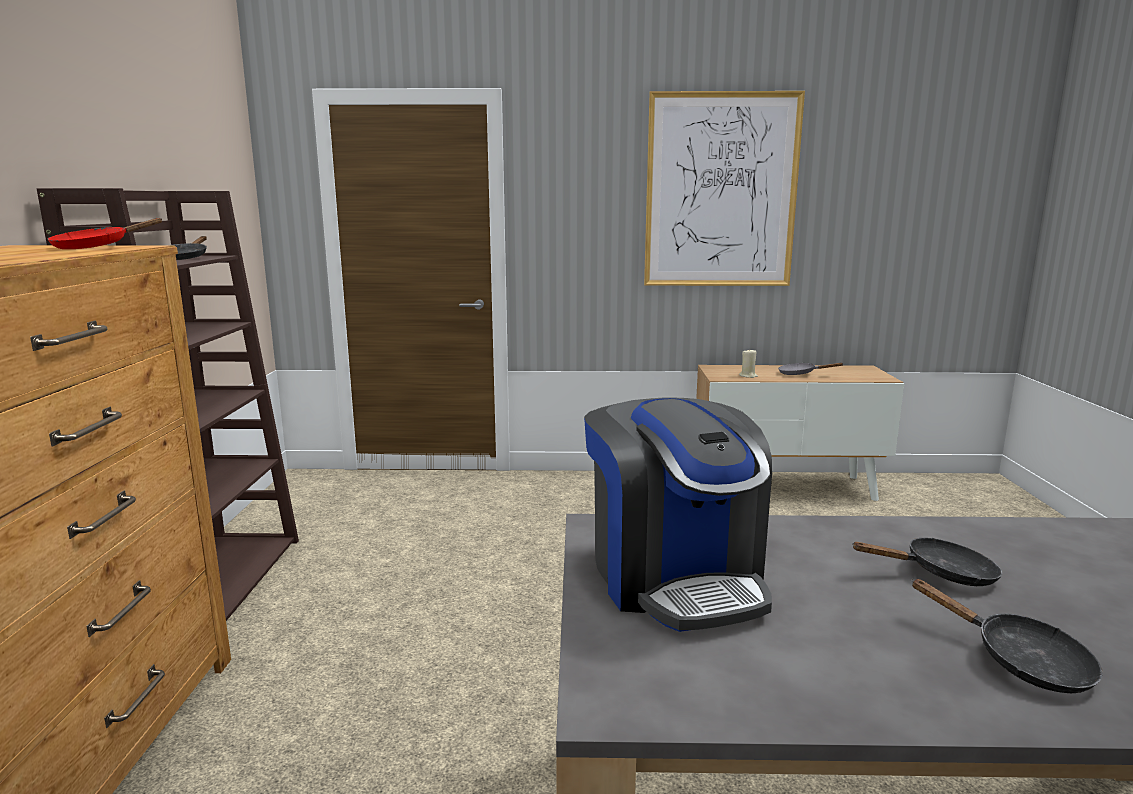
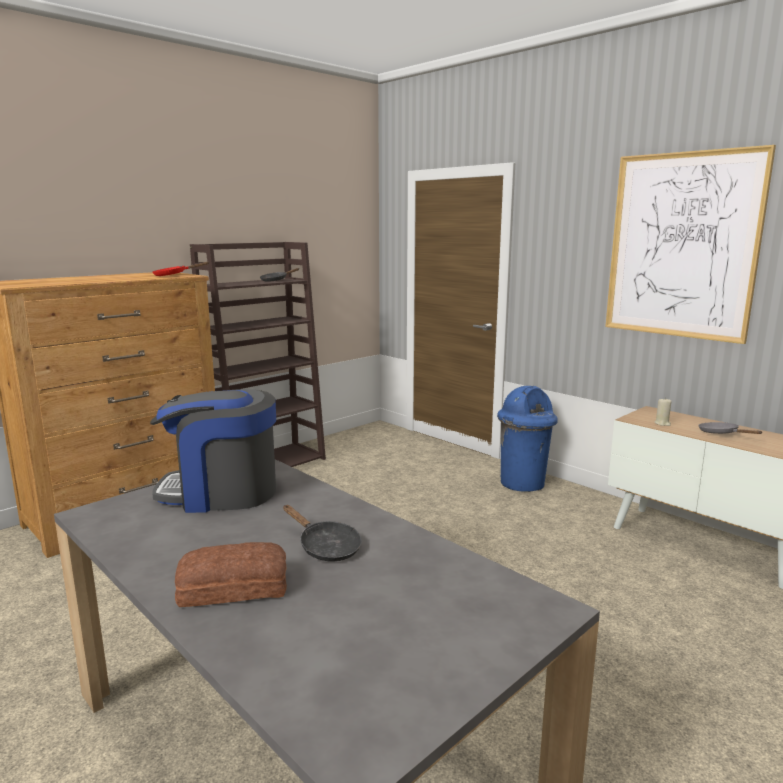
camera: 45 degrees right, 0 degrees up
coffee machine [584,398,772,632] -> coffee machine turned 60 degrees clockwise [150,389,276,513]
black frying pan [911,579,1103,693] -> bread [175,542,287,607]
none -> blue trash can [497,386,558,492]

